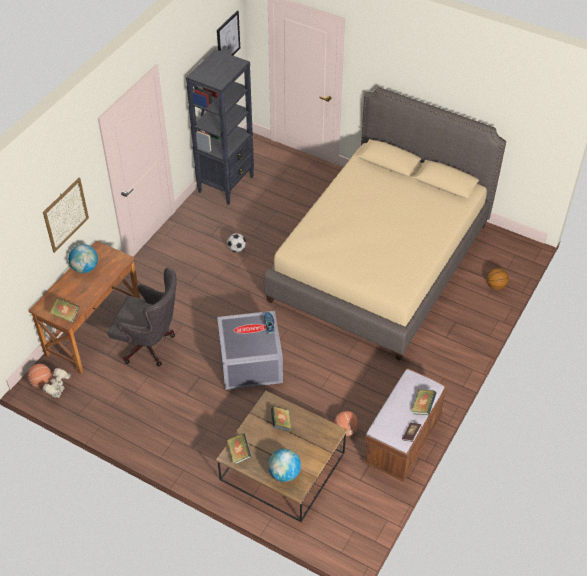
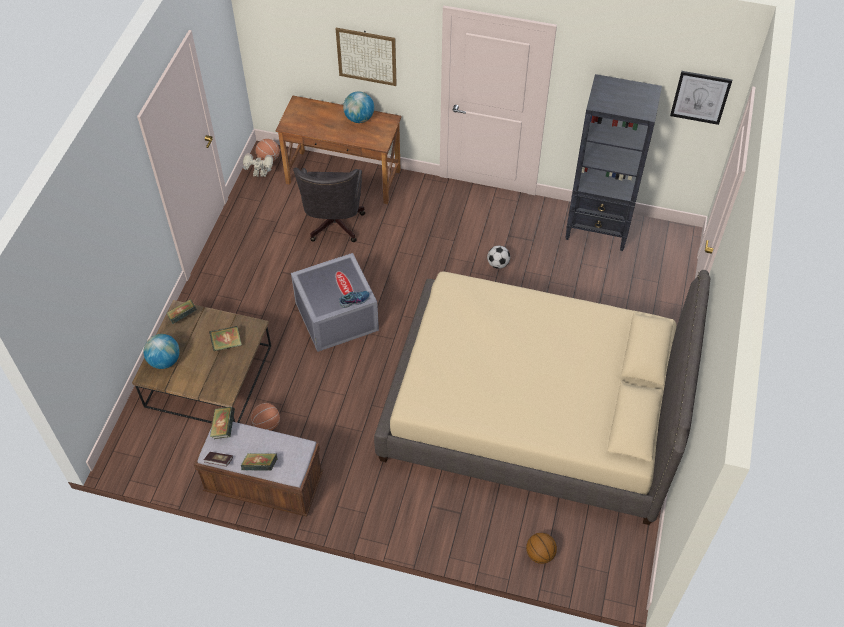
camera: 75 degrees right, 5 degrees up
book [50,297,80,323] -> book moved to [210,407,235,439]

